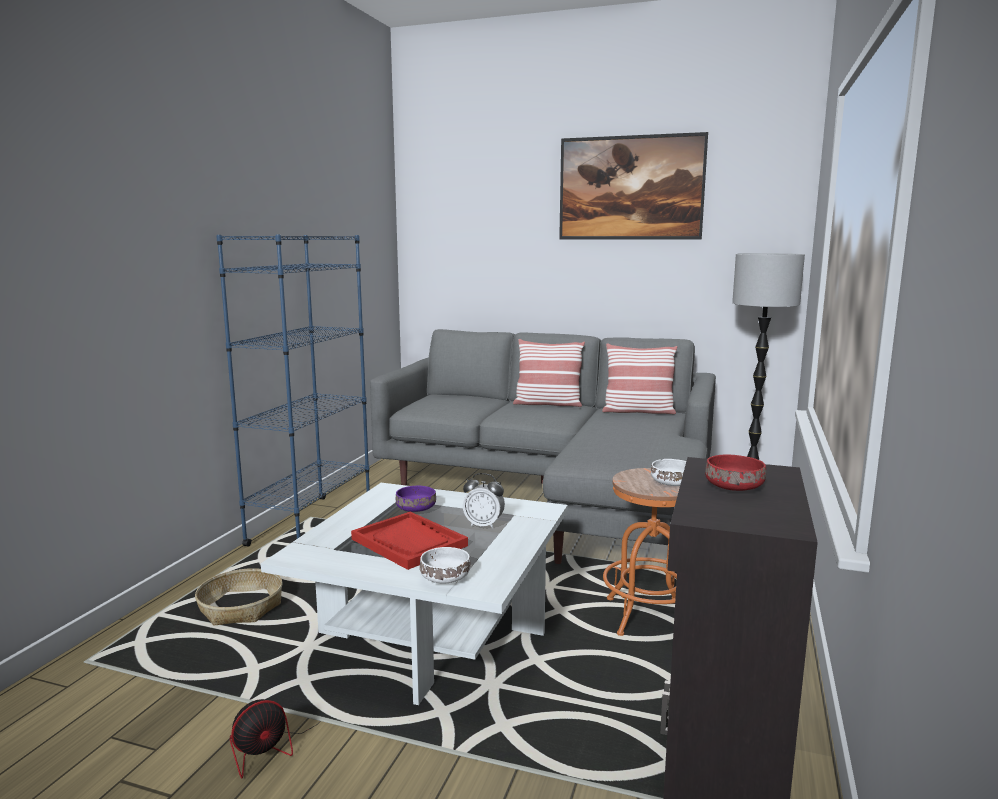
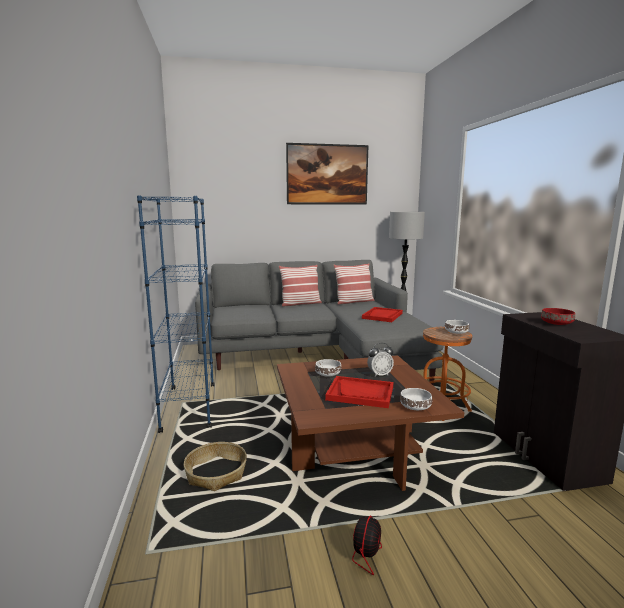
camera: 30 degrees left, 0 degrees up
white coffee table [261,483,568,705] -> brown coffee table [277,355,464,491]
purple bowl [396,486,436,512] -> white bowl [315,359,341,377]
none -> red tray [362,307,403,322]

